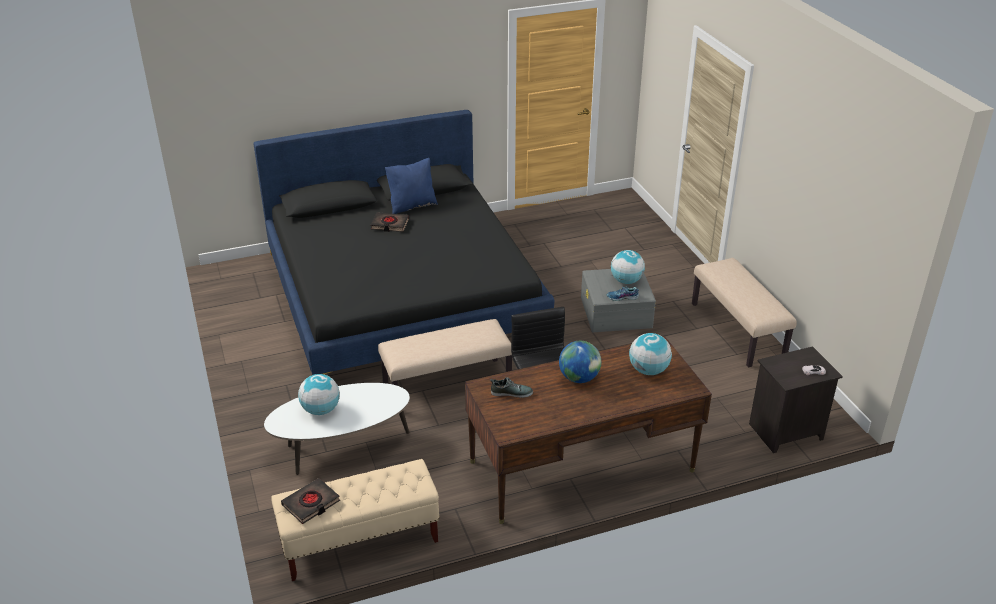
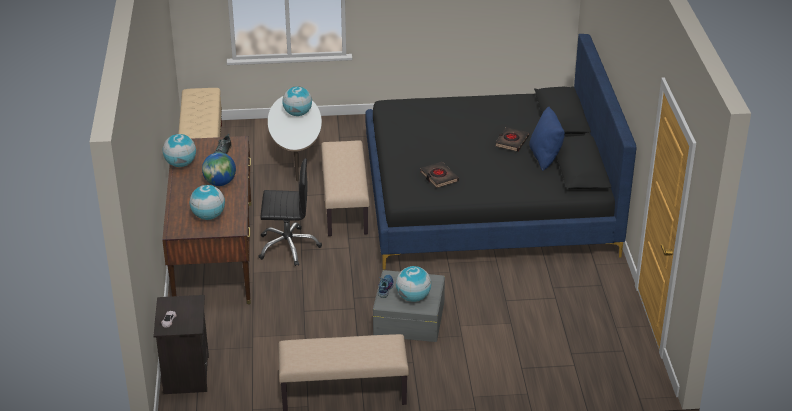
camera: 105 degrees right, 0 degrees up
black book [281,478,340,524] -> black book moved to [420,162,459,188]
none -> globe [163,134,196,167]

